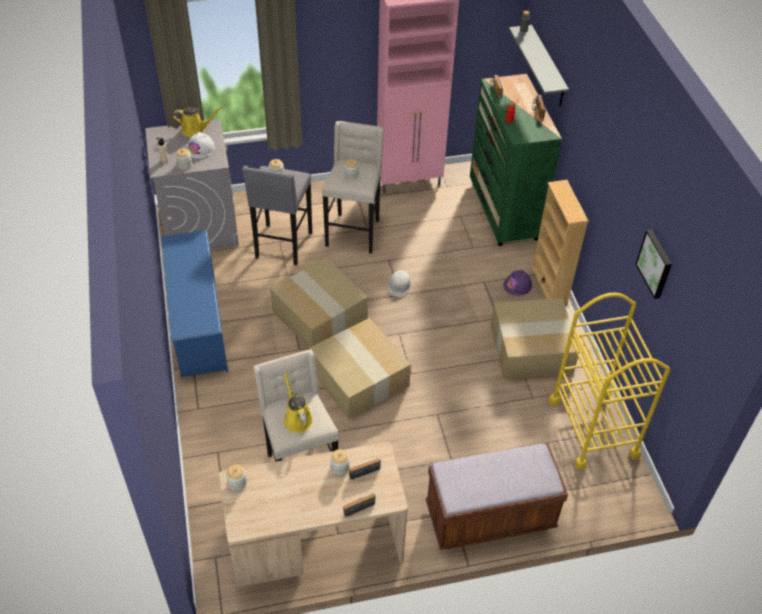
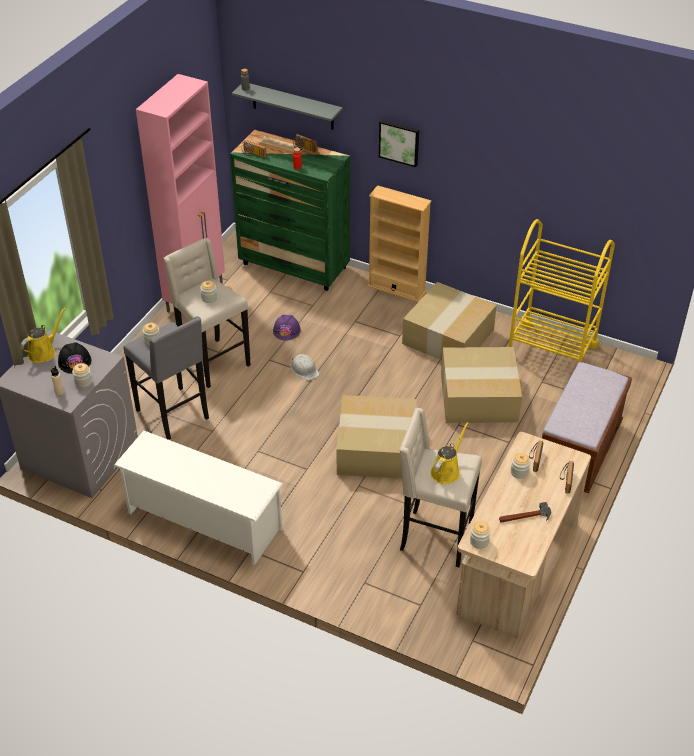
camera: 50 degrees left, 5 degrees down
blue shoe rack [161,230,228,377] -> white shoe rack [114,430,283,565]
white hard hat [186,132,215,159] -> black hard hat [58,342,91,374]
cardboard box [270,257,368,348] -> cardboard box moved to [441,347,522,423]
yellow watering can [284,372,313,433] -> yellow watering can turned 105 degrees clockwise [430,422,468,484]
purple hard hat [504,270,532,296] -> purple hard hat moved to [273,315,301,341]
picture [636,229,672,299] -> picture moved to [379,120,419,167]
none -> hammer [499,502,551,523]

